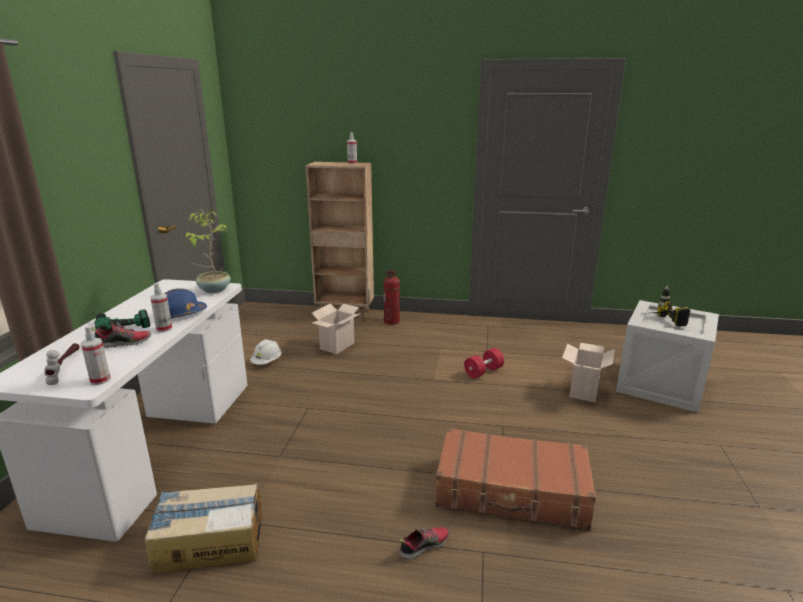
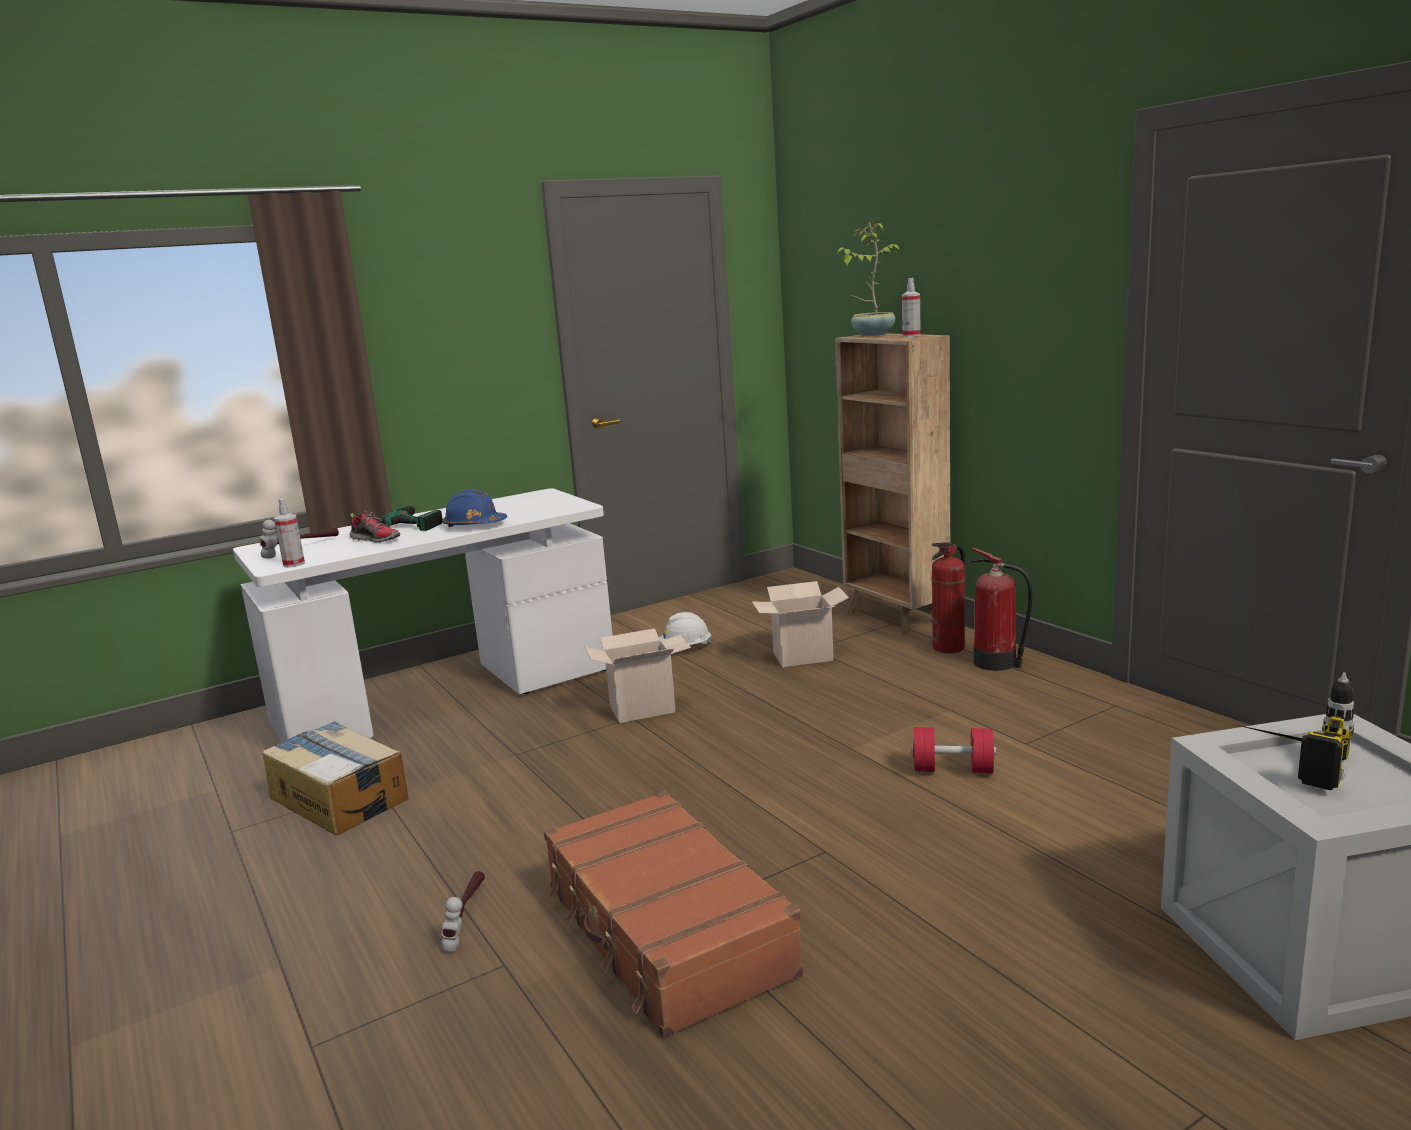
camera: 50 degrees right, 5 degrees down
spray bottle [150,283,172,332] -> none
potted plant [185,209,231,293] -> potted plant moved to [837,221,900,336]
shoe [399,526,449,560] -> hammer [441,871,485,952]
cardboard box [562,343,615,402] -> cardboard box moved to [584,628,691,723]
none -> fire extinguisher [970,548,1032,671]

